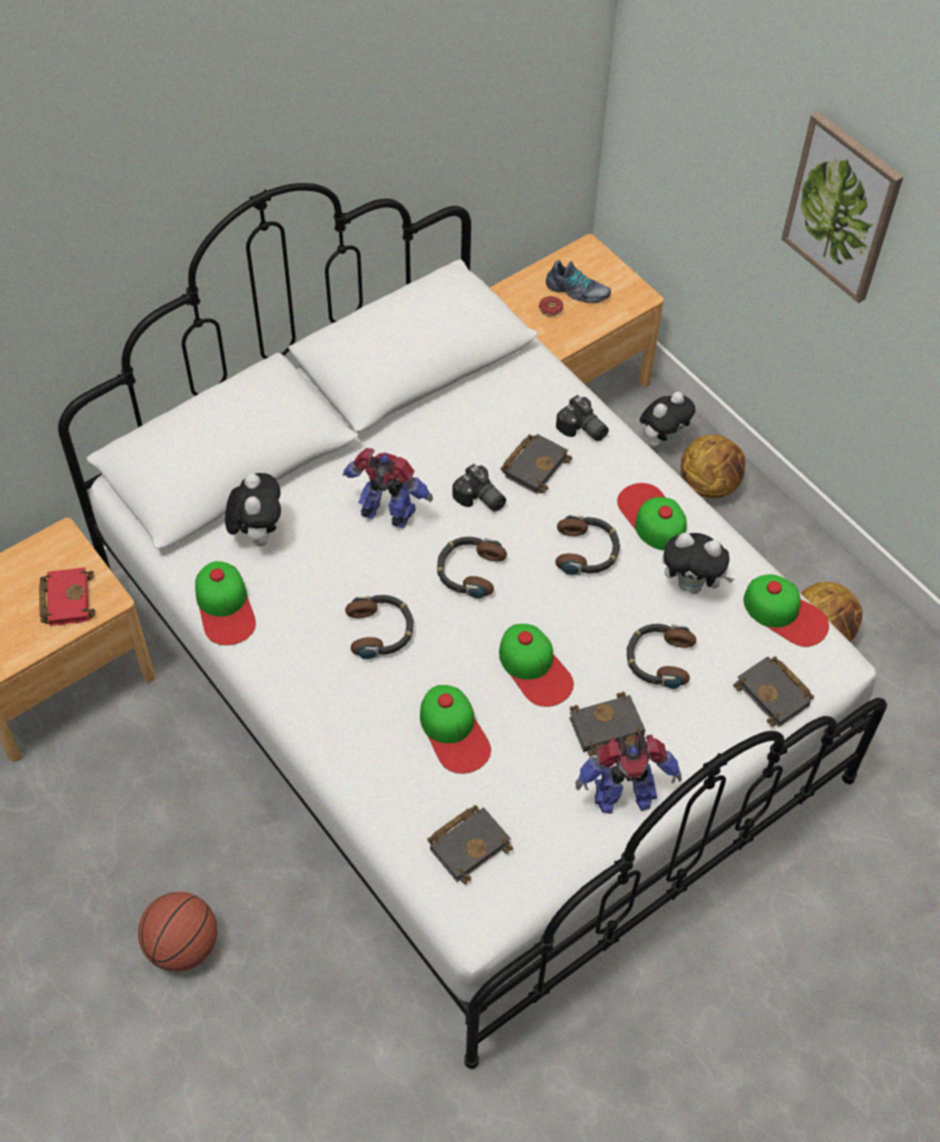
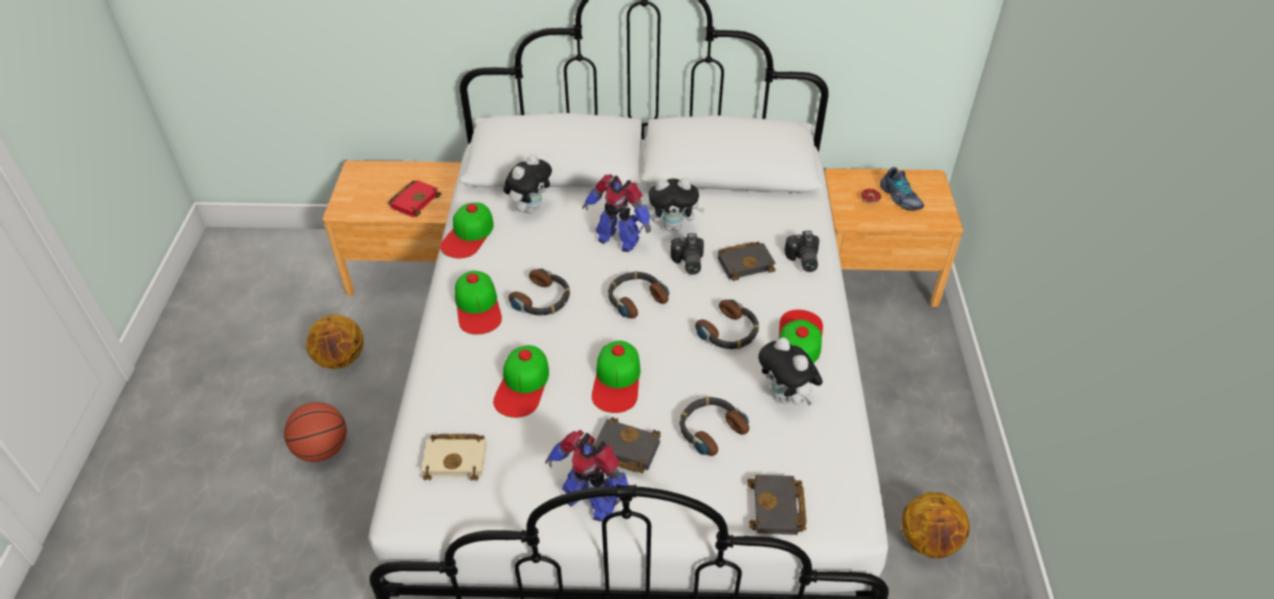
camera: 40 degrees right, 10 degrees down
toy robot [343,448,433,528] -> toy robot turned 150 degrees clockwise [582,174,651,252]
black book [427,805,513,884] -> beige book [421,434,487,481]
plush toy [640,392,695,447] -> plush toy moved to [648,178,705,231]
basketball [680,435,745,498] -> basketball moved to [306,314,364,369]
cap [744,574,829,647] -> cap moved to [455,271,502,335]
picture [781,111,903,303] -> none

